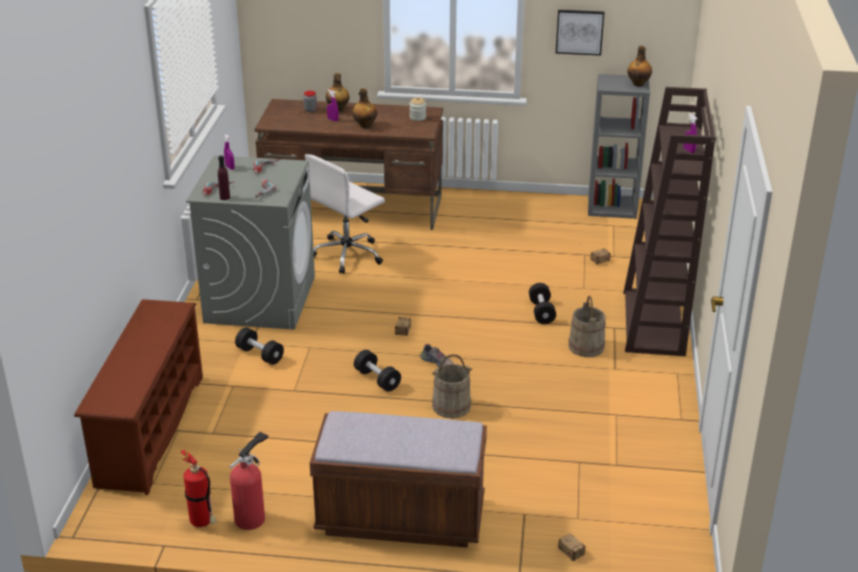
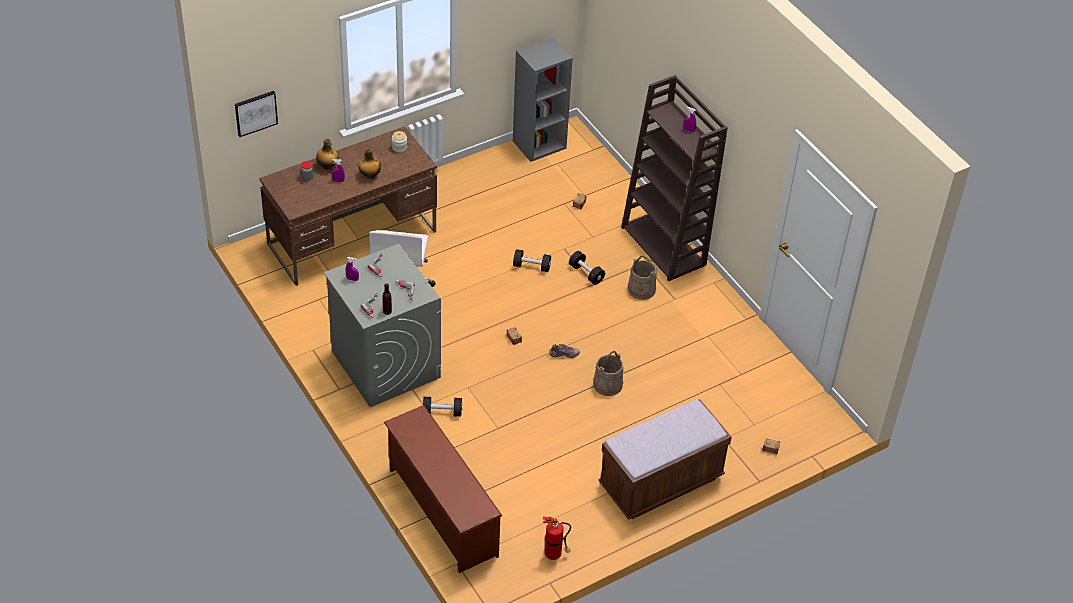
camera: 40 degrees left, 15 degrees up
fire extinguisher [229,432,268,530] -> none
black dumbbell [354,350,401,392] -> black dumbbell moved to [513,249,551,272]
picture [556,10,604,56] -> picture moved to [235,91,278,137]
bottle [627,46,652,87] -> none

